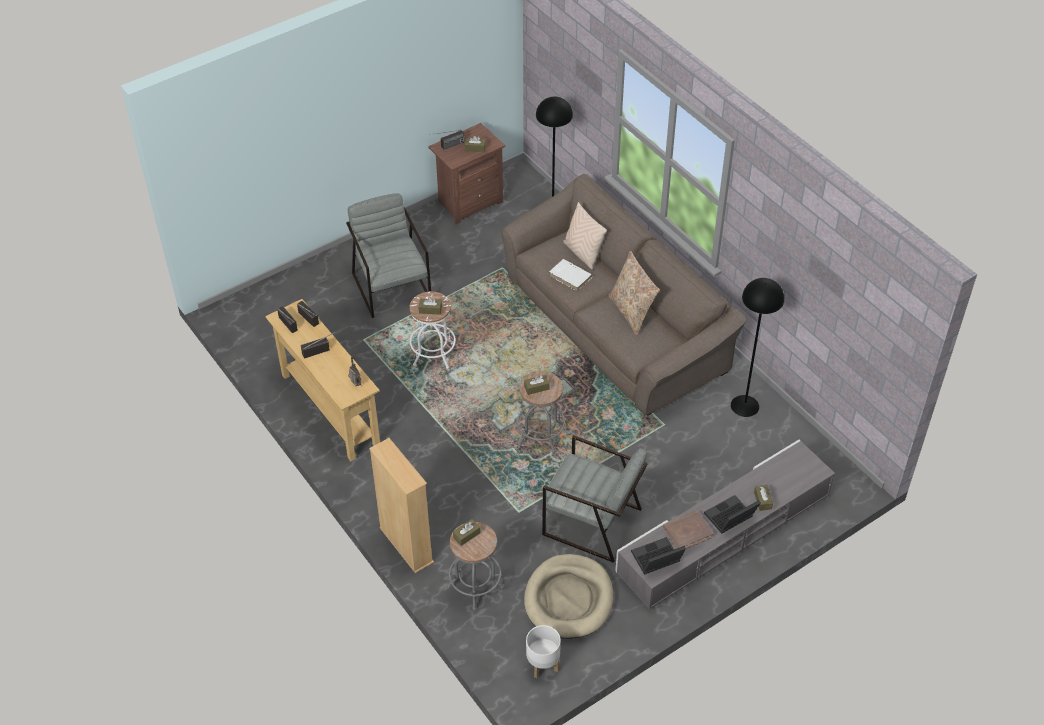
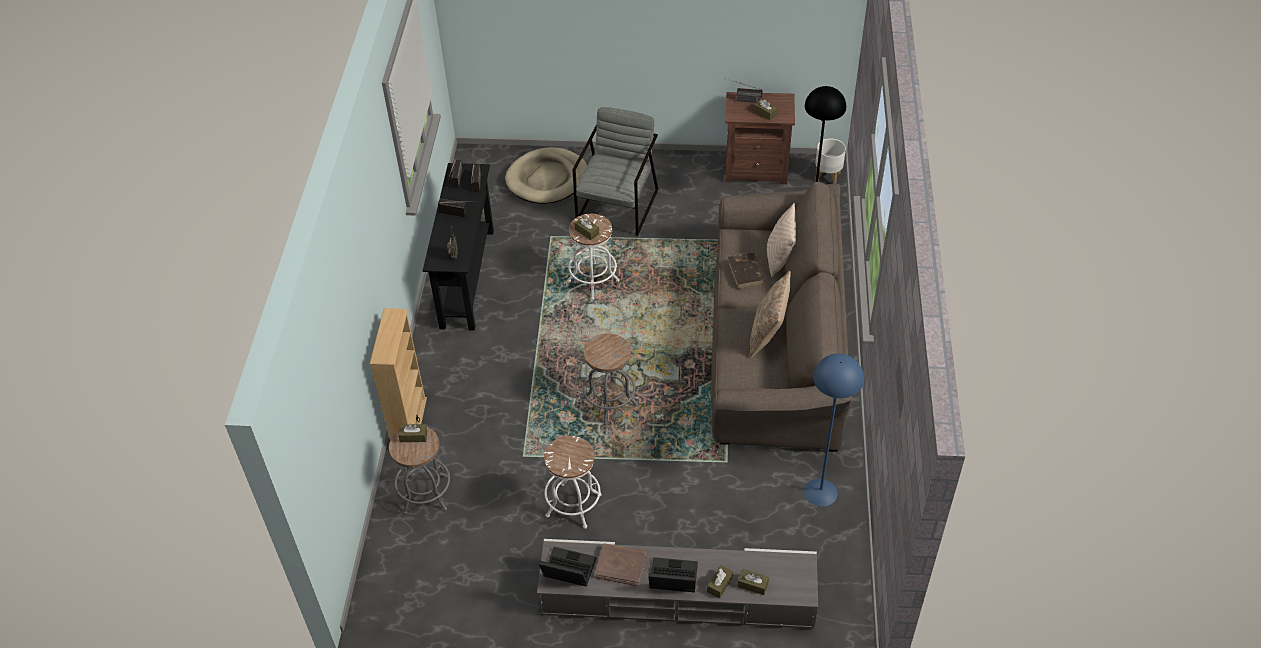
camera: 40 degrees right, 0 degrees up
beige console table [265,299,380,461] -> black console table [423,163,494,331]
brown tissue box [524,375,550,395] -> brown tissue box moved to [738,569,769,595]
beige dog bed [524,554,614,639] -> beige dog bed moved to [505,147,587,204]
white planter [526,625,561,678] -> white planter moved to [815,139,846,184]
grey armchair [542,435,648,563] -> white stool [544,436,601,529]
white book [549,259,593,292] -> brown book [728,253,765,289]
black floor lamp [731,278,784,417] -> blue floor lamp [804,353,864,507]

